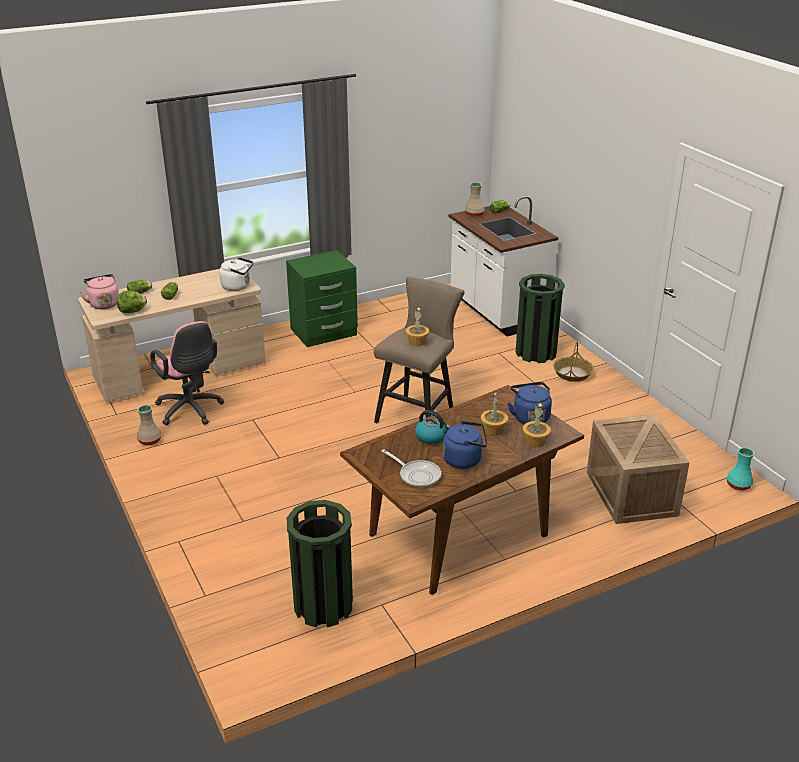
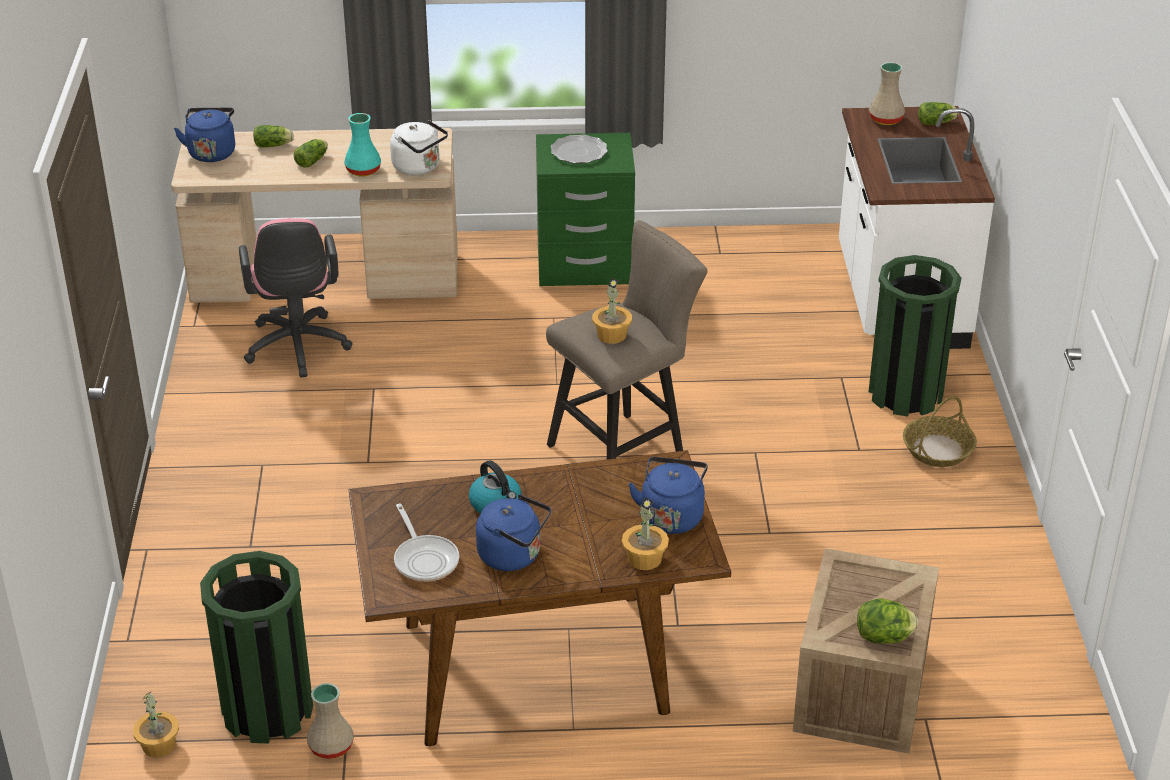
camera: 25 degrees right, 5 degrees up
pink kettle [80,274,119,309] -> blue kettle [174,108,235,162]
lettuce [117,290,147,313] -> lettuce moved to [857,598,918,644]
beige vase [137,405,161,446] -> beige vase moved to [307,683,354,759]
potted plant [481,391,508,436] -> potted plant moved to [133,691,179,758]
turquoise vase [727,448,754,491] -> turquoise vase moved to [345,113,381,177]
none -> plate [551,135,608,164]

